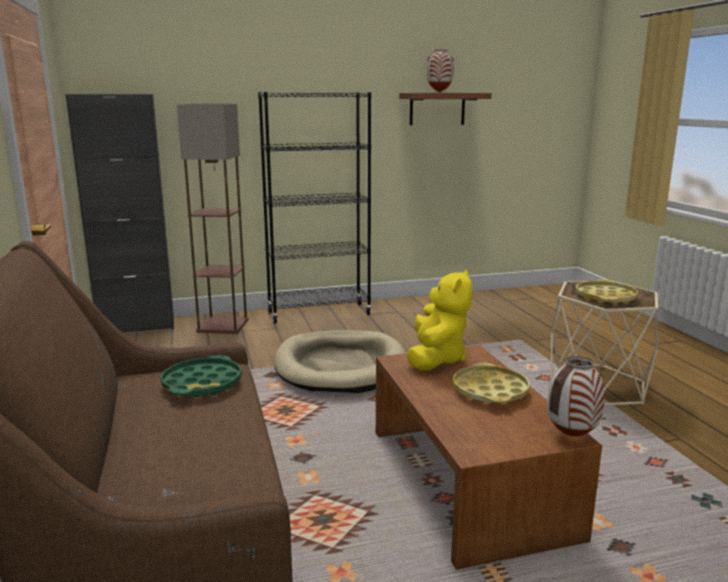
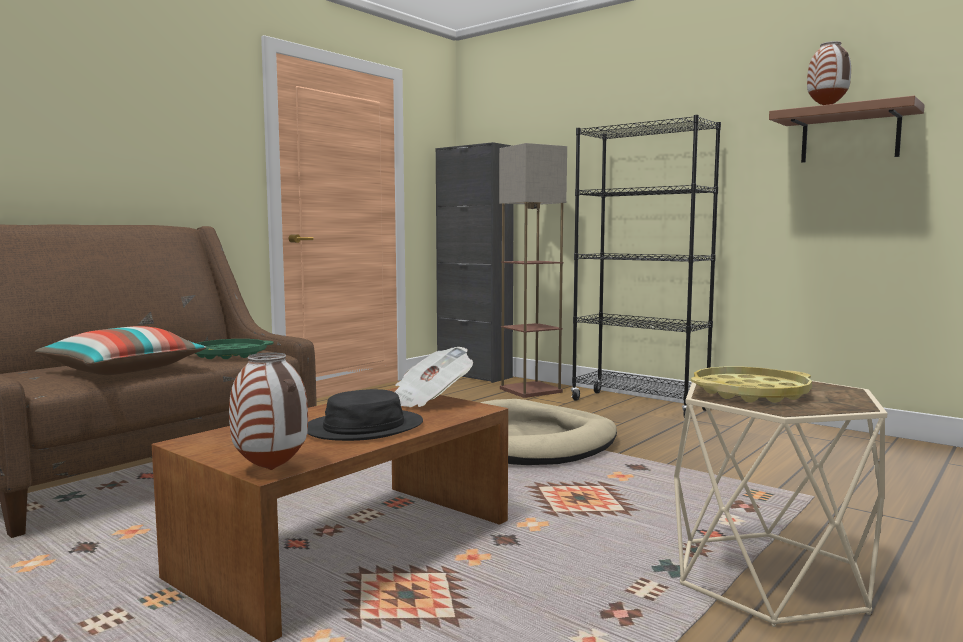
camera: 55 degrees right, 10 degrees down
yellow plush toy [407,269,472,371] -> newspaper [395,347,473,407]
yellow tray [453,363,530,403] -> black hat [307,389,423,441]
none -> pillow [35,326,206,375]

